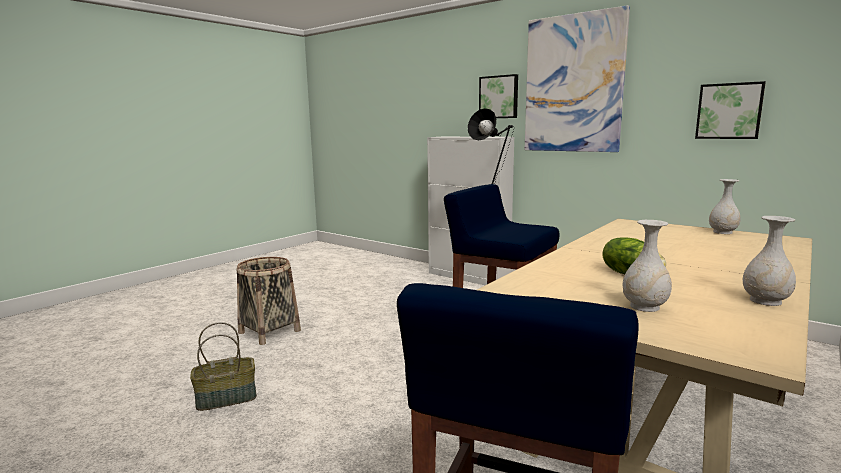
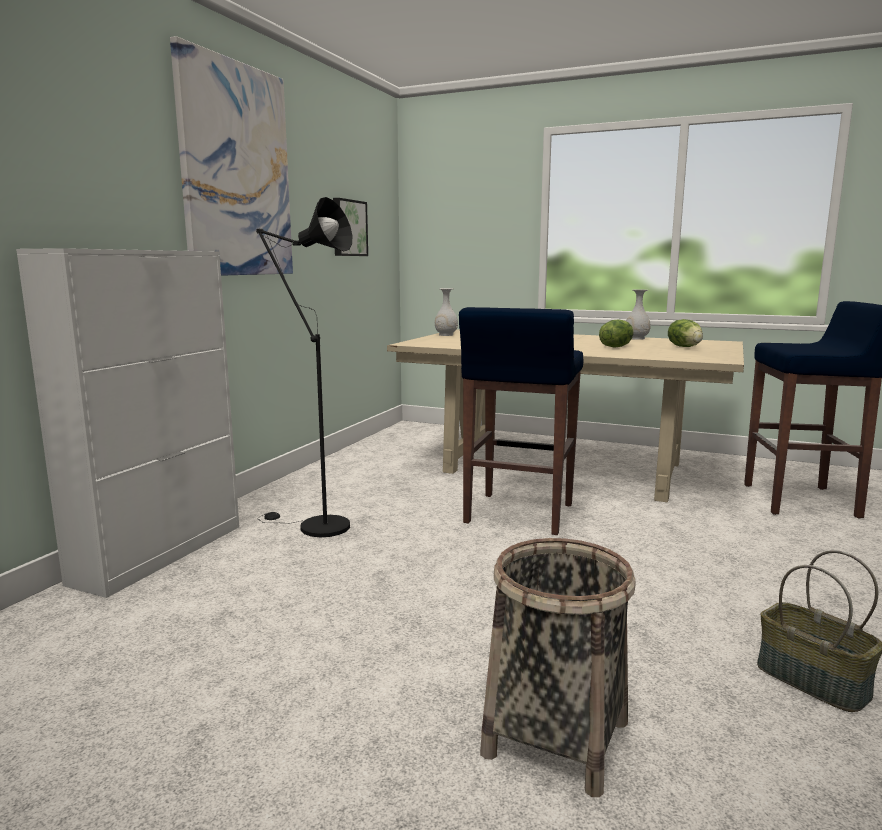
camera: 105 degrees left, 0 degrees up
picture [479,74,518,118] -> none
white vase [623,220,672,312] -> lettuce [668,319,703,347]

